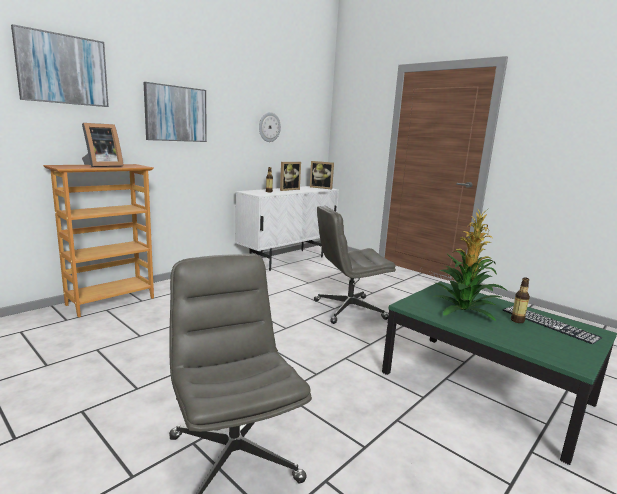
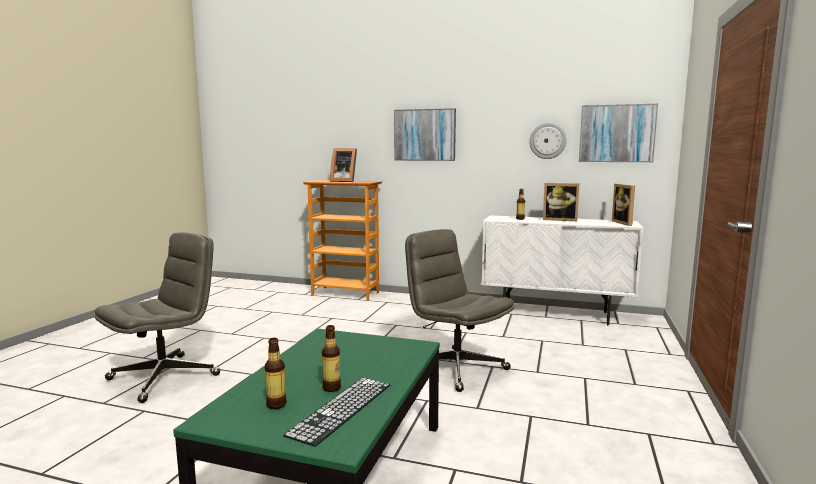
camera: 65 degrees right, 5 degrees down
picture [11,24,109,107] -> picture moved to [579,104,658,162]
potted plant [432,207,507,321] -> none
none -> bottle [265,338,287,409]

